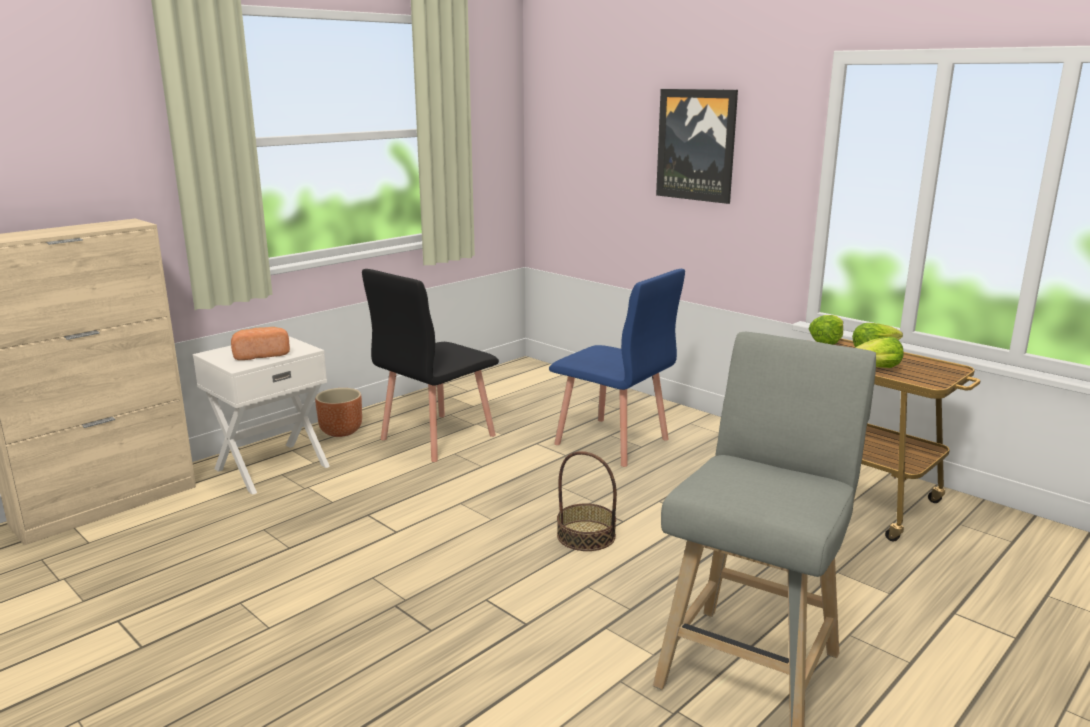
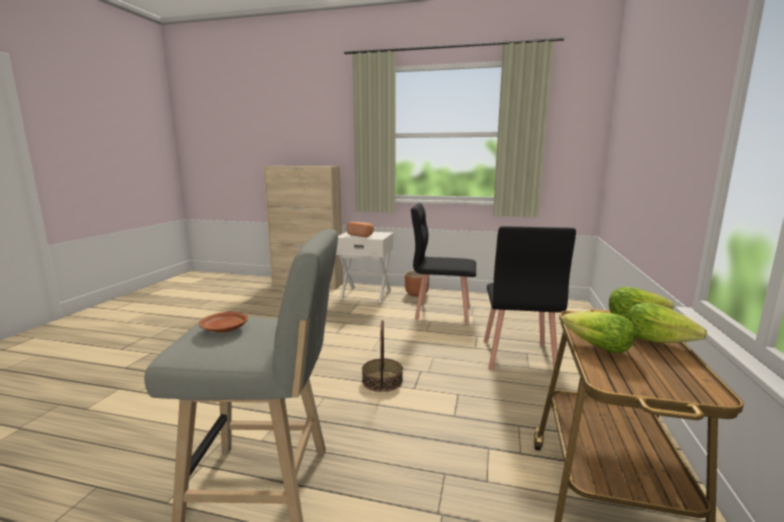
camera: 60 degrees right, 5 degrees down
blue chair [549,269,685,467] -> black chair [484,226,576,375]
picture [656,89,738,204] -> none
none -> brown plate [199,312,248,333]

